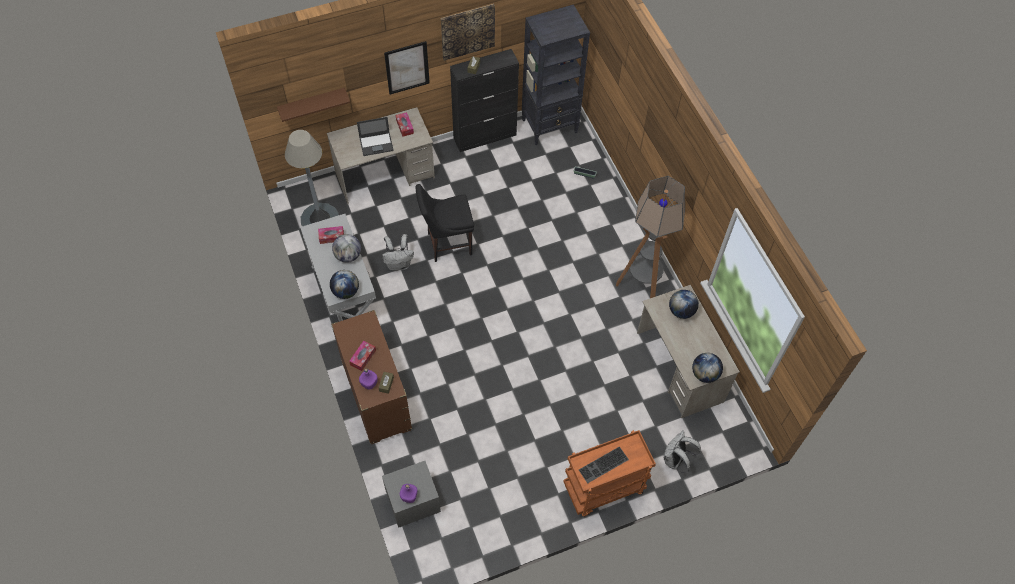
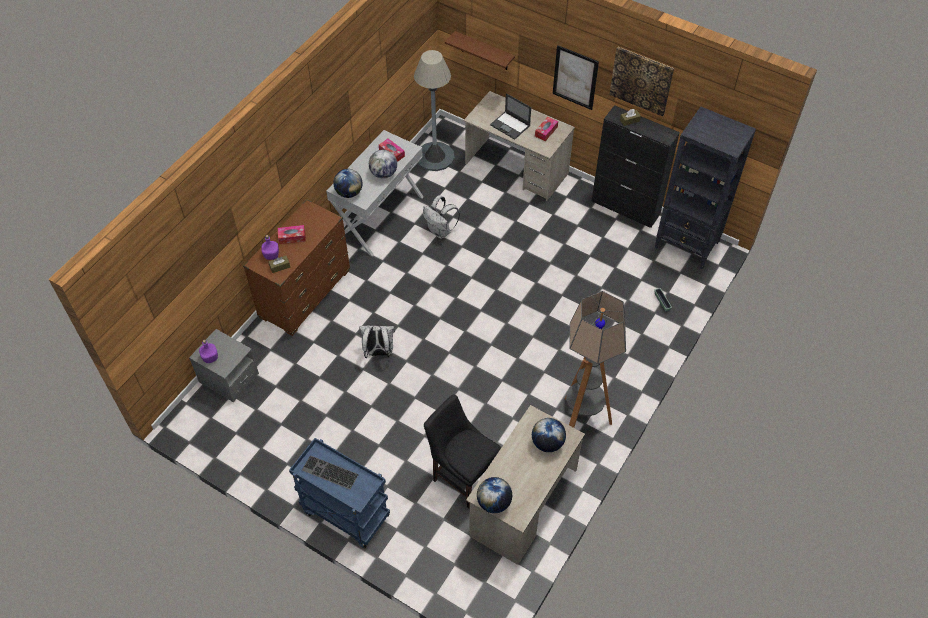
camera: 55 degrees right, 5 degrees down
black chair [415,184,474,262] -> black chair moved to [424,394,501,508]
orange cart [563,430,656,516] -> blue cart [289,438,390,549]
white backpack [664,430,701,473] -> white backpack moved to [359,325,395,358]

